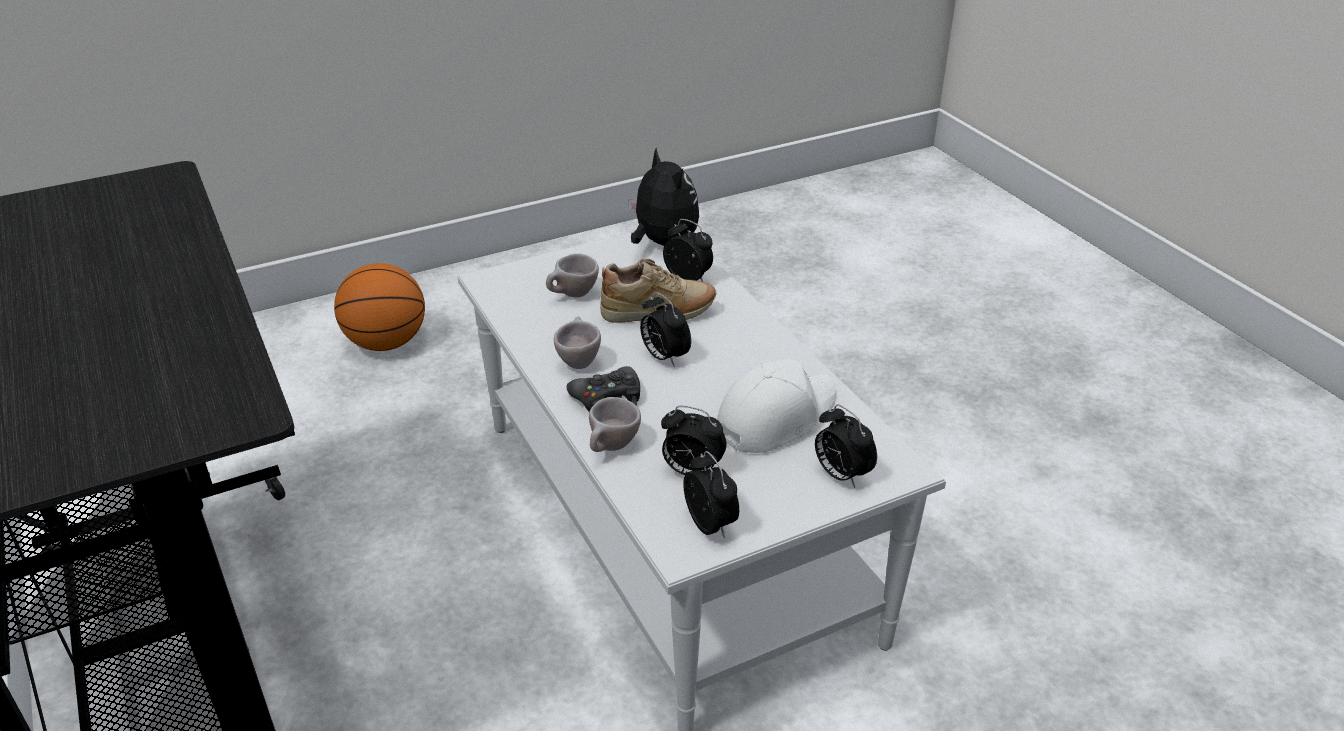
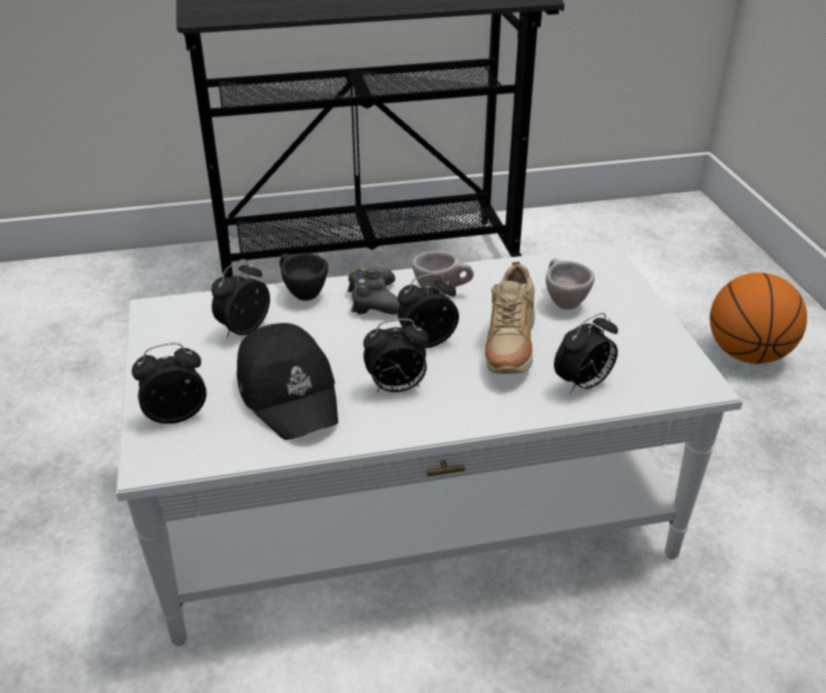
camera: 105 degrees right, 0 degrees up
beige cup [589,397,641,452] -> black cup [280,253,328,301]
plush toy [628,148,699,246] -> none
alarm clock [683,451,739,538] -> alarm clock moved to [363,319,428,393]
white cap [717,359,836,453] -> black cap [237,323,338,440]

